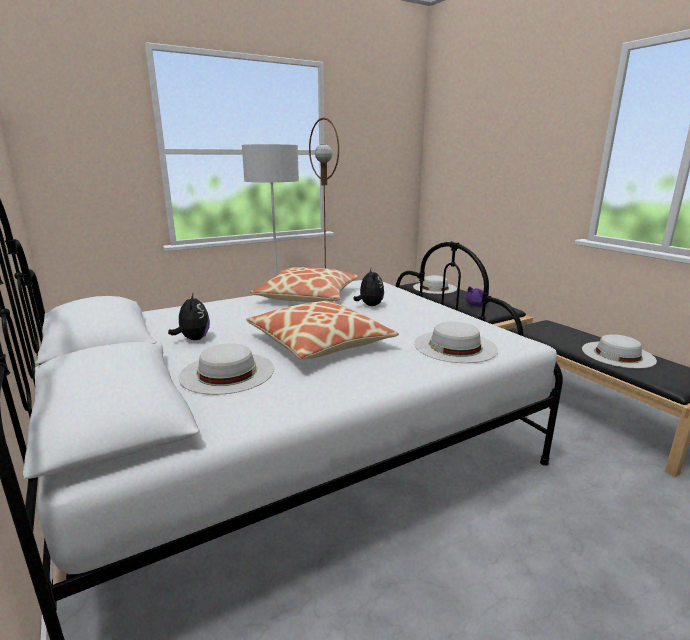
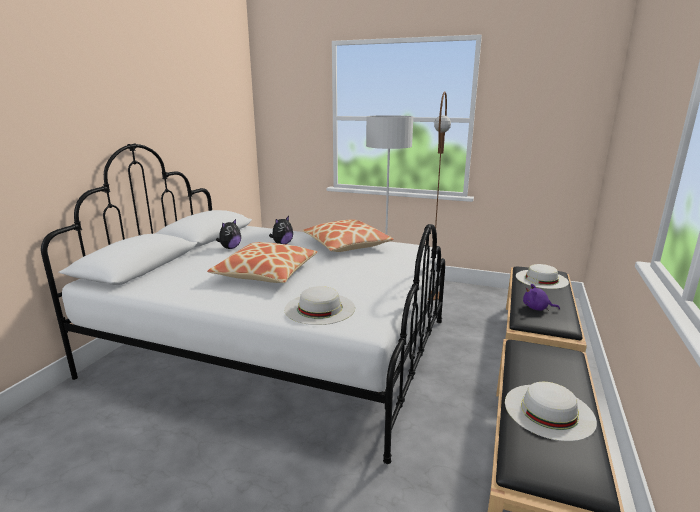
camera: 50 degrees right, 0 degrees up
white hat [179,344,274,395] -> none
plush toy [353,269,384,306] -> plush toy moved to [269,216,293,244]

